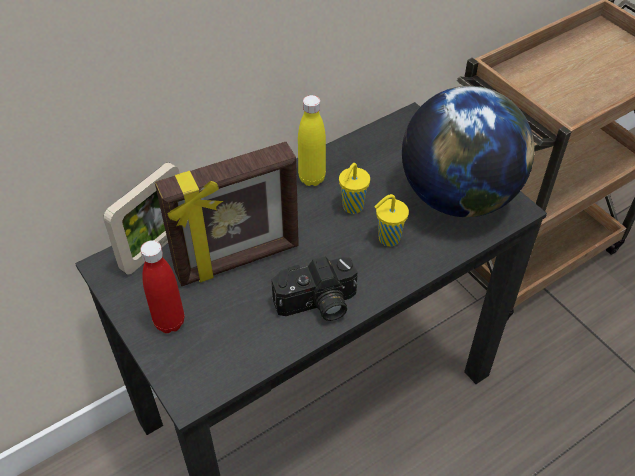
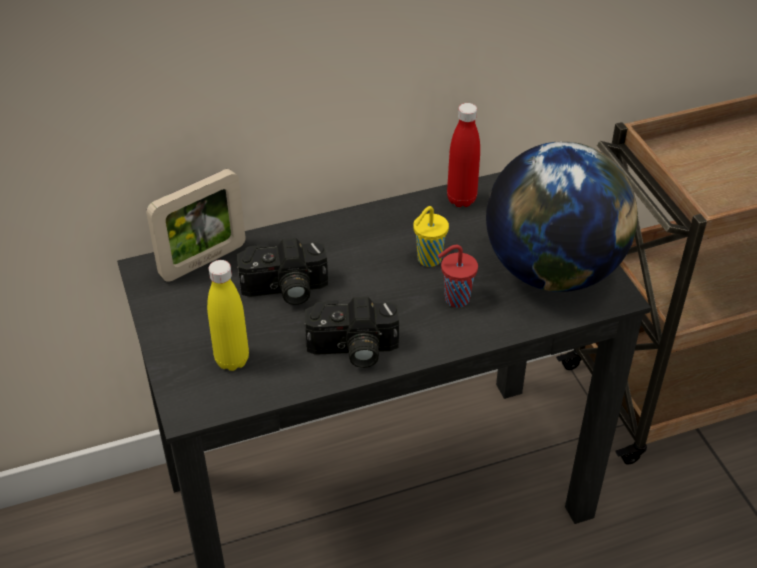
camera: 15 degrees right, 5 degrees down
red bottle [140,240,185,333] -> red bottle moved to [447,103,480,207]
picture frame [155,142,299,286] -> camera [237,238,328,305]
yellow bottle [298,95,326,186] -> yellow bottle moved to [207,260,249,371]
yellow cup [374,194,409,246] -> red cup [438,245,478,308]

